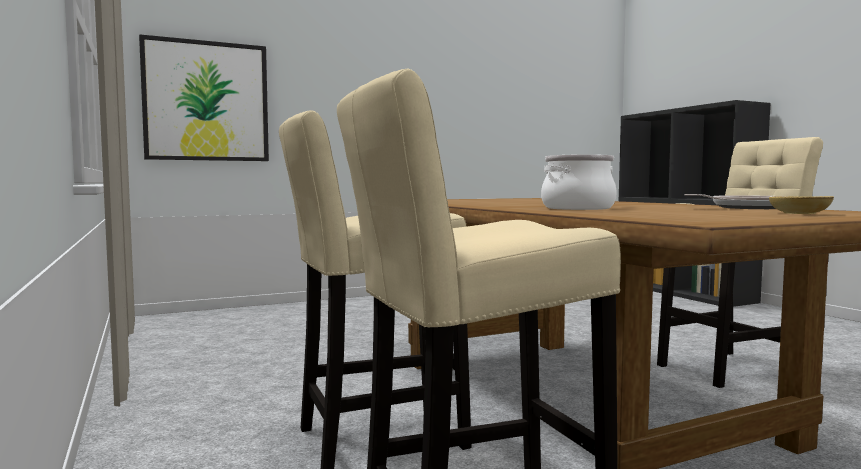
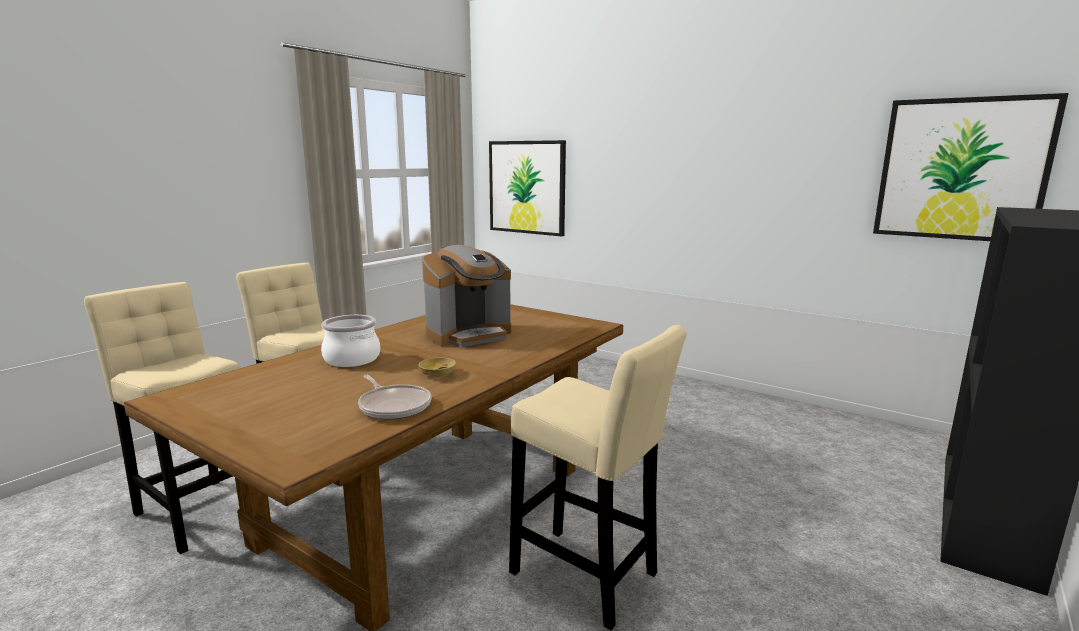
camera: 60 degrees right, 10 degrees up
beige bowl [769,196,834,214] -> beige bowl moved to [418,358,456,378]
none -> coffee machine [422,245,511,347]
none -> picture [873,93,1069,241]

